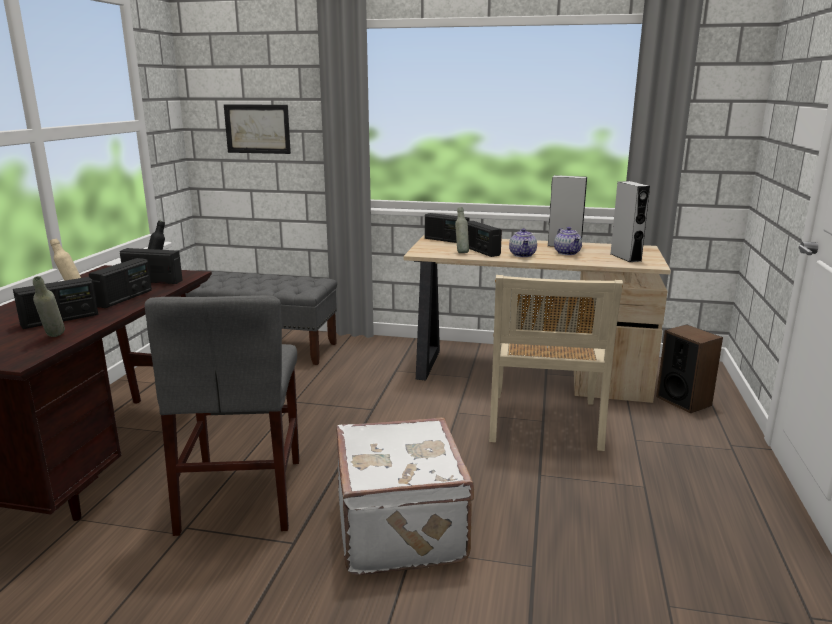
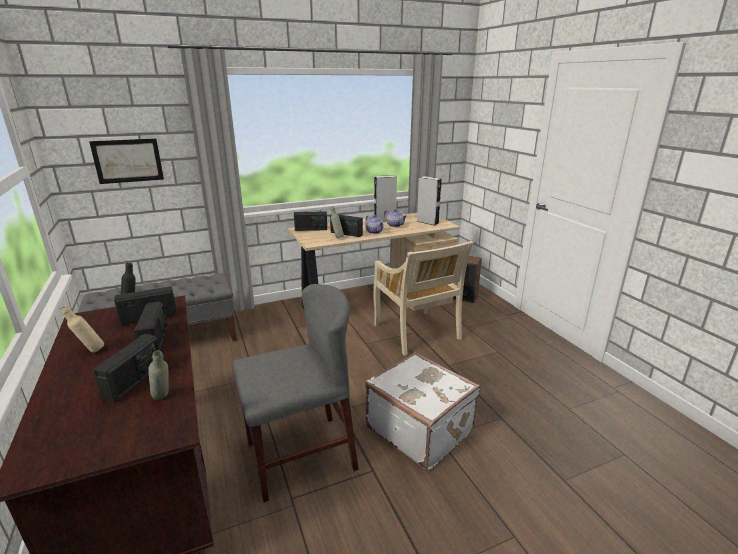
camera: 35 degrees left, 5 degrees up
grey chair [145,295,299,536] -> grey chair turned 75 degrees counterclockwise [232,284,358,502]

